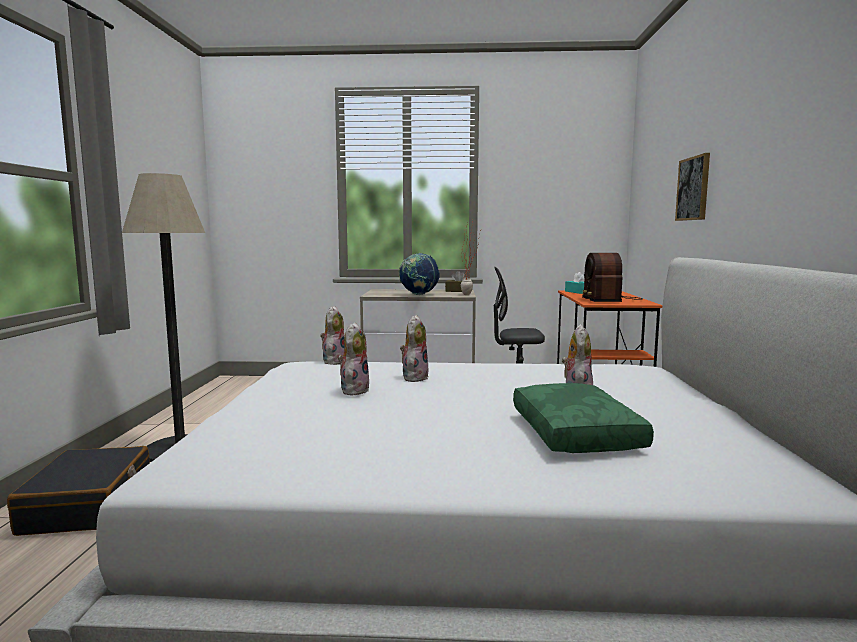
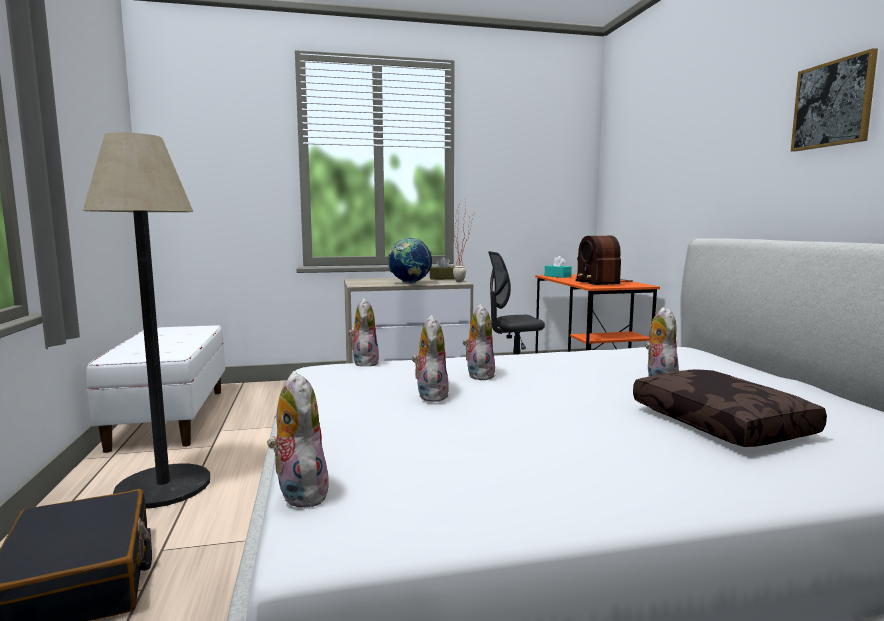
camera: 15 degrees left, 0 degrees up
green pillow [513,383,654,453] -> brown pillow [633,369,827,447]
picture [675,153,710,221] -> picture moved to [791,48,878,152]
none -> white bench [86,325,225,453]
none -> plush toy [267,371,329,508]

